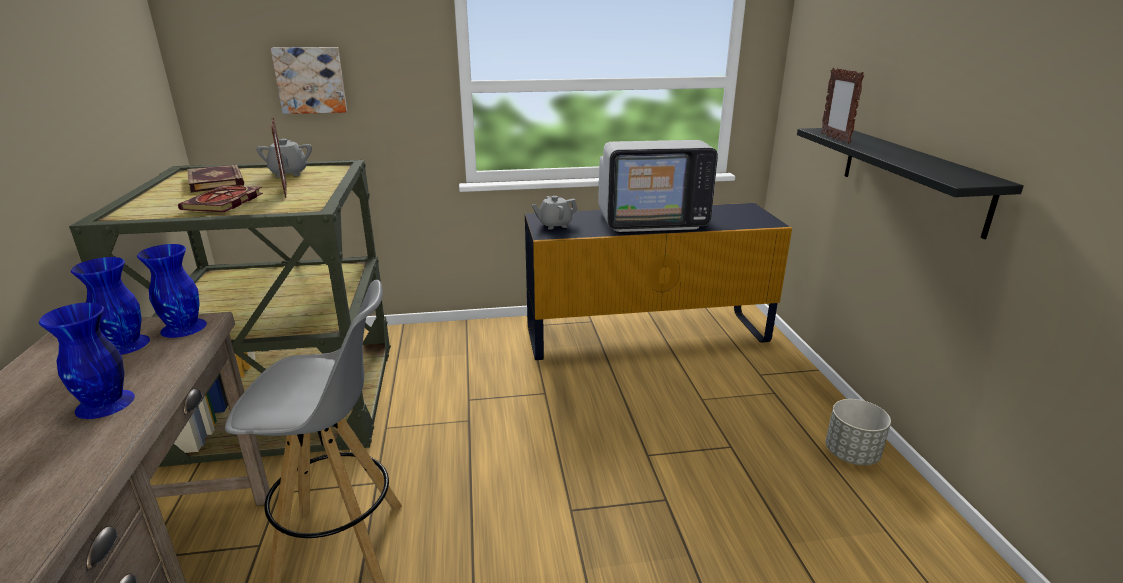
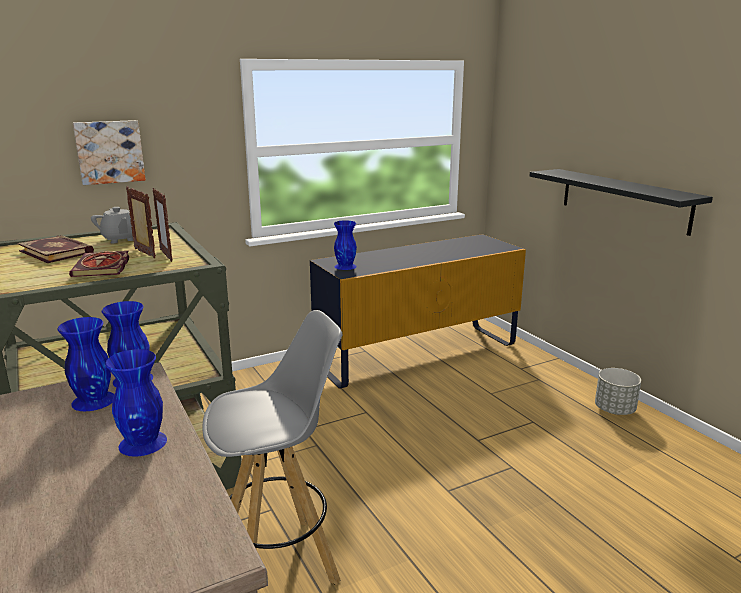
camera: 20 degrees left, 5 degrees down
grey teapot [532,196,578,230] -> blue vase [334,220,357,270]
television [598,140,718,232] -> none
picture frame [821,68,864,144] -> picture frame moved to [153,188,173,262]

